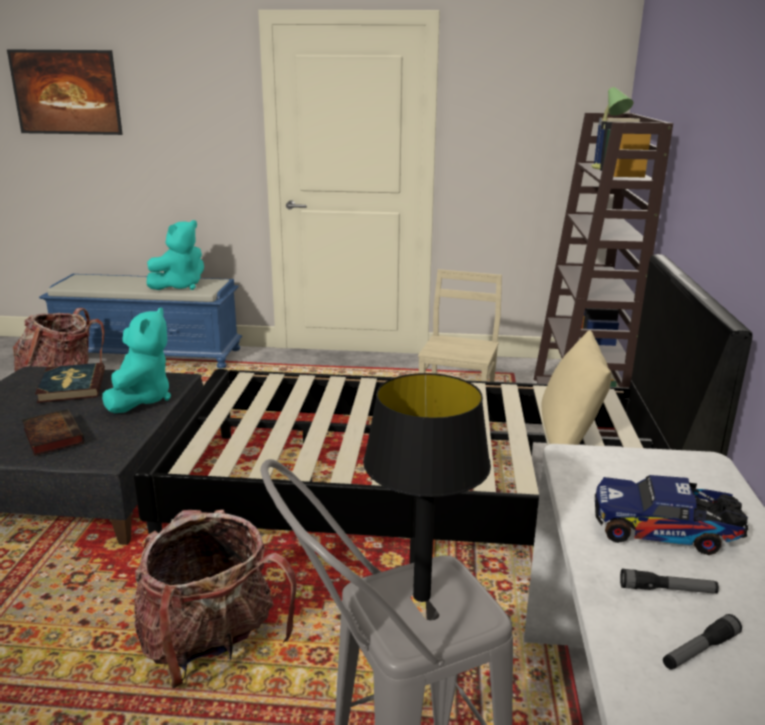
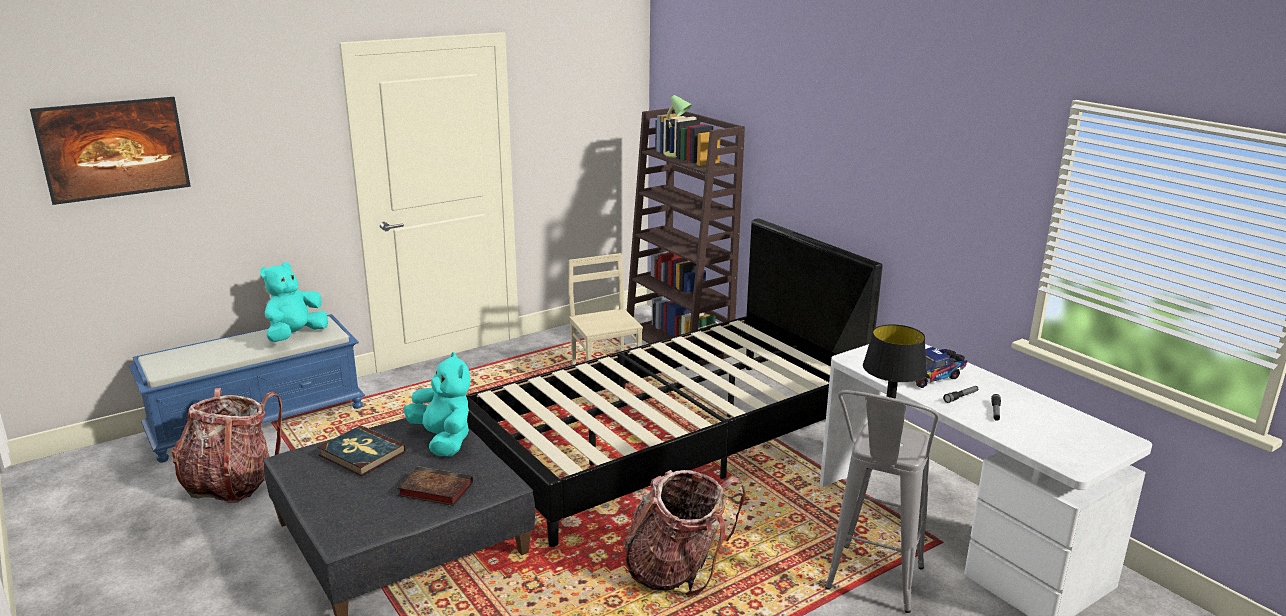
camera: 40 degrees left, 0 degrees up
turquoise plush toy [147,220,204,290] -> turquoise plush toy turned 150 degrees counterclockwise [260,262,328,342]
beige pillow [541,330,611,445] -> none

